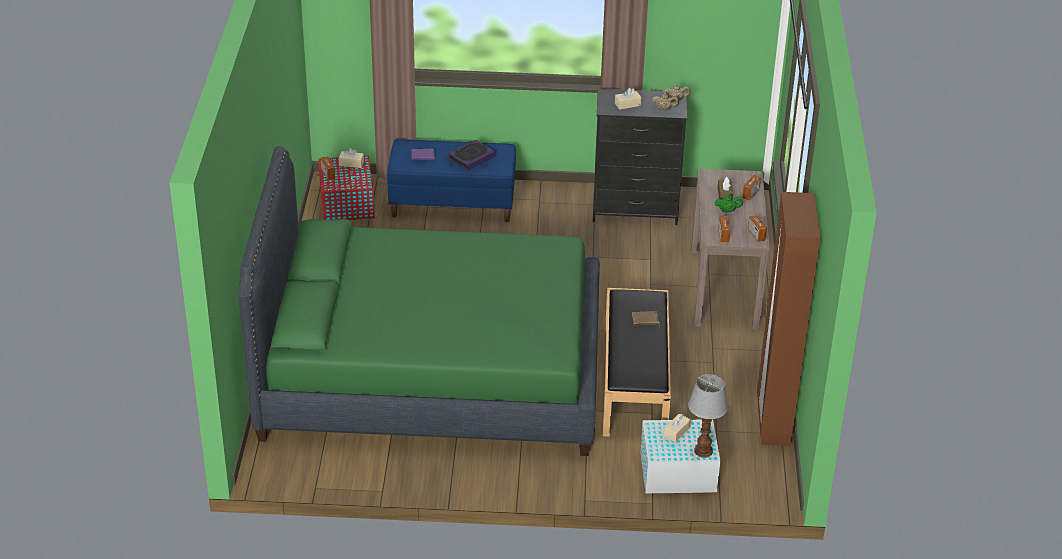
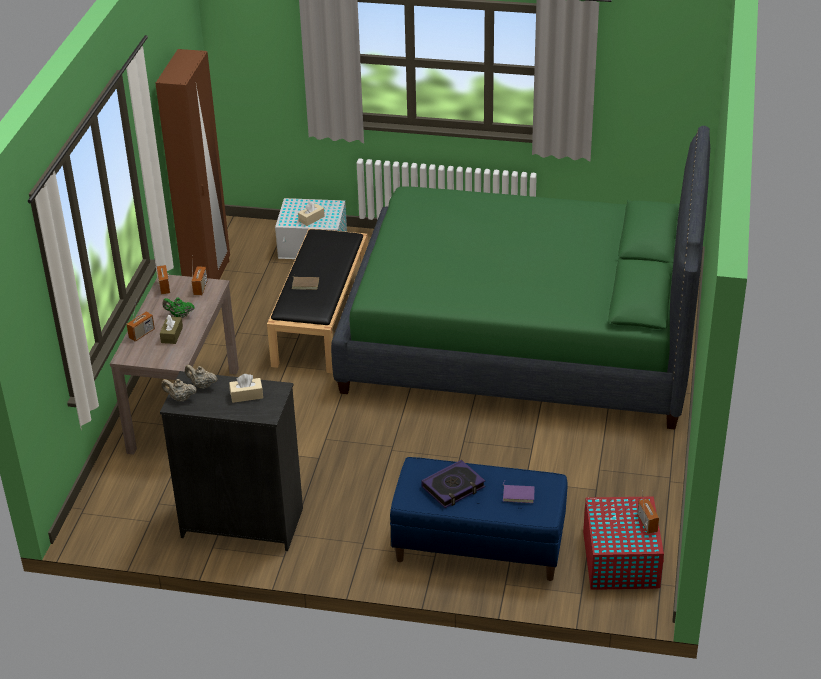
camera: 170 degrees left, 0 degrees up
beige tissue box [339,148,364,168] -> none
table lamp [688,374,728,458] -> none

